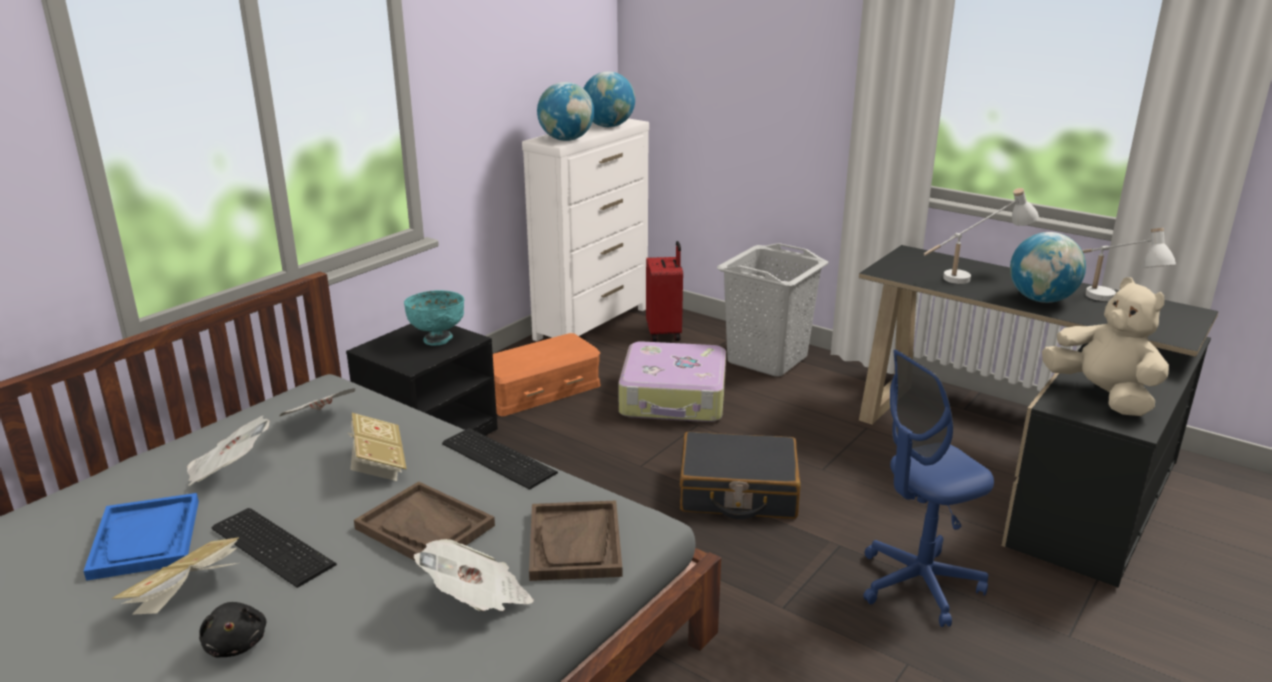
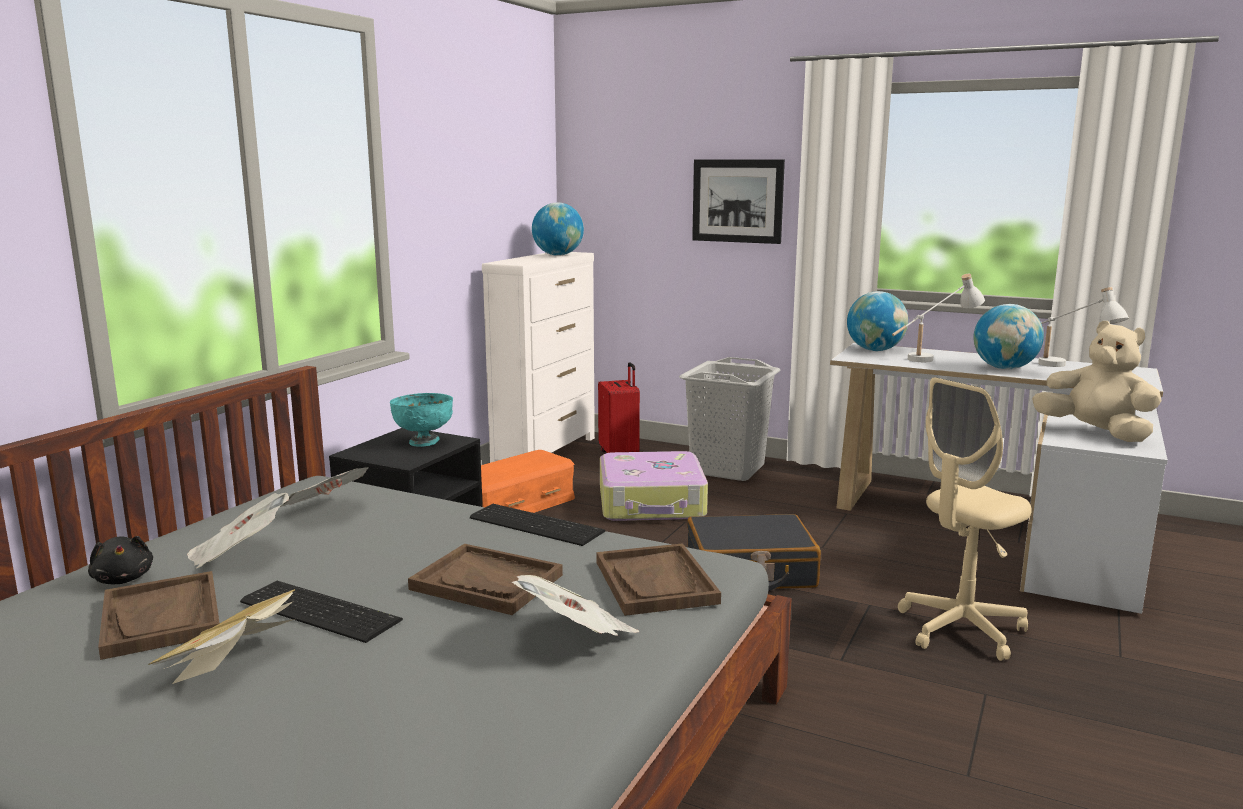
camera: 10 degrees left, 10 degrees down
blue tray [84,493,199,581] -> brown tray [98,571,220,660]
black plush toy [199,602,266,657] -> black plush toy moved to [88,536,153,584]
book [347,413,407,481] -> none
globe [537,82,594,141] -> globe moved to [847,291,908,351]
black desk [859,245,1219,587] -> white desk [830,343,1168,614]
blue office chair [863,349,994,627] -> beige office chair [898,377,1032,661]
none -> picture [692,159,785,244]

